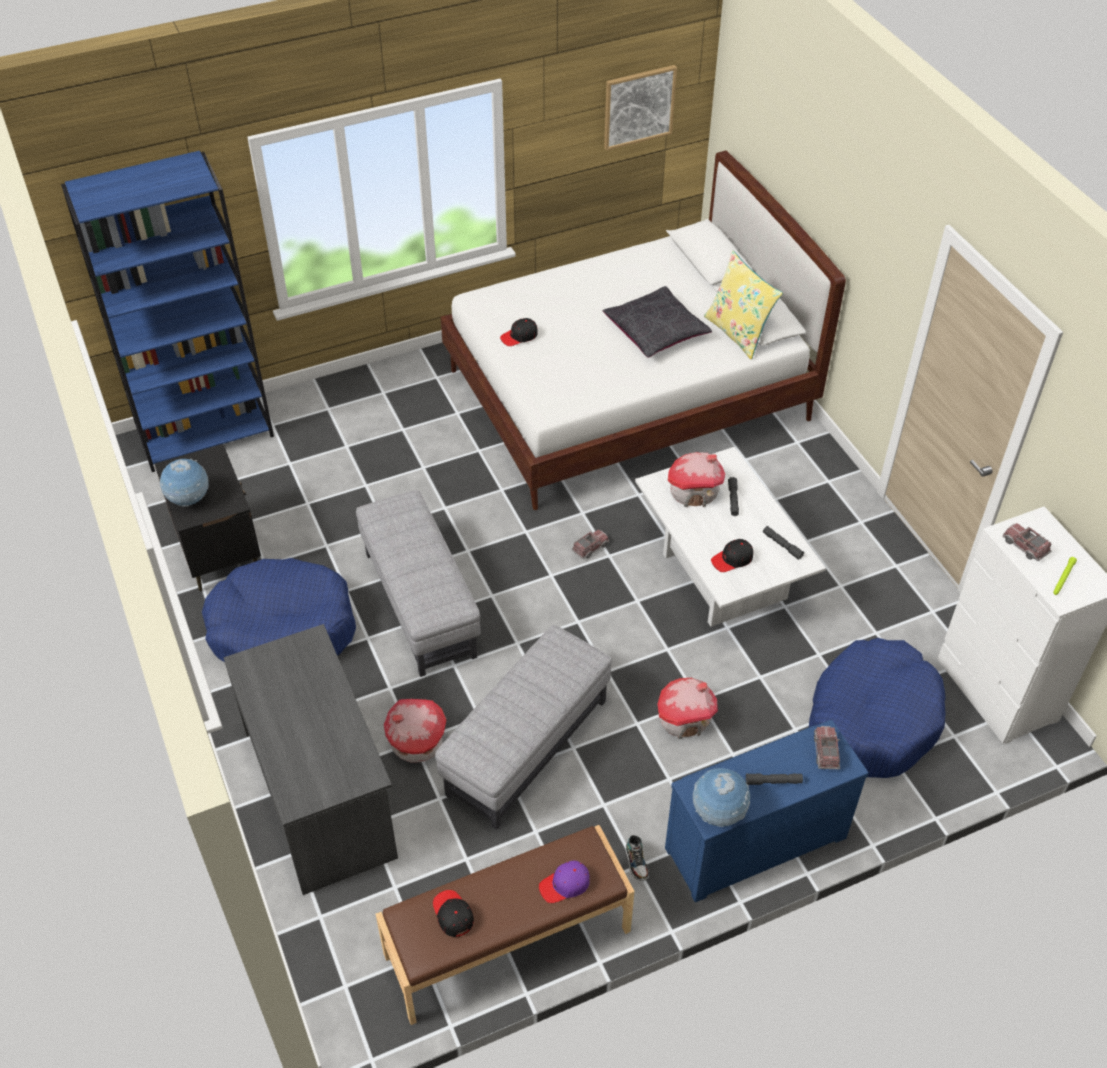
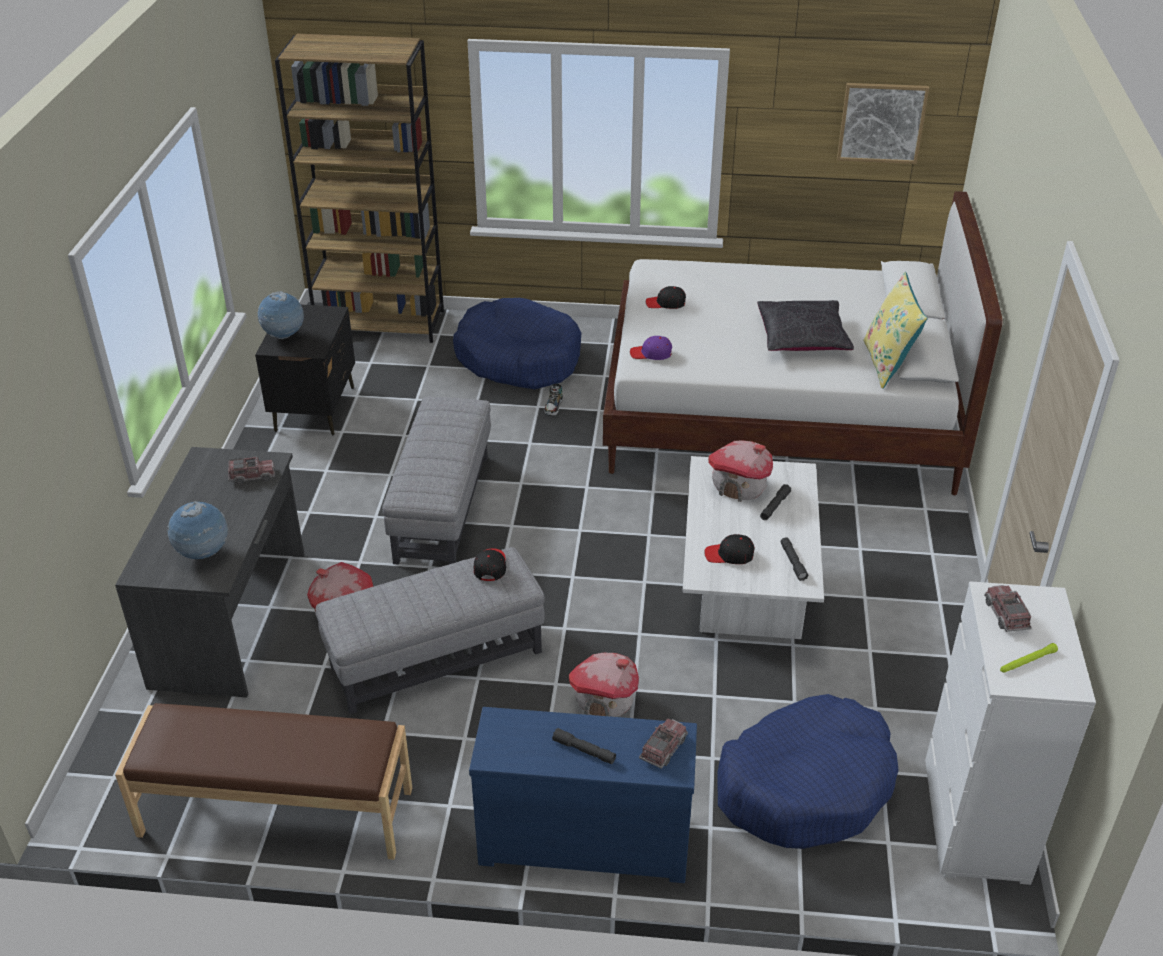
camera: 30 degrees right, 10 degrees down
blue bookcase [61,151,274,472] -> brown bookcase [275,34,444,343]
blue dog bed [202,558,356,662] -> blue dog bed moved to [453,298,581,389]
black cap [433,890,474,937] -> black cap moved to [474,548,506,581]
purple cap [539,861,590,903] -> purple cap moved to [630,336,672,360]
toy truck [571,529,609,559] -> toy truck moved to [228,456,275,485]
shoe [626,835,649,881] -> shoe moved to [544,383,563,416]
globe [693,768,750,827] -> globe moved to [167,501,229,559]

